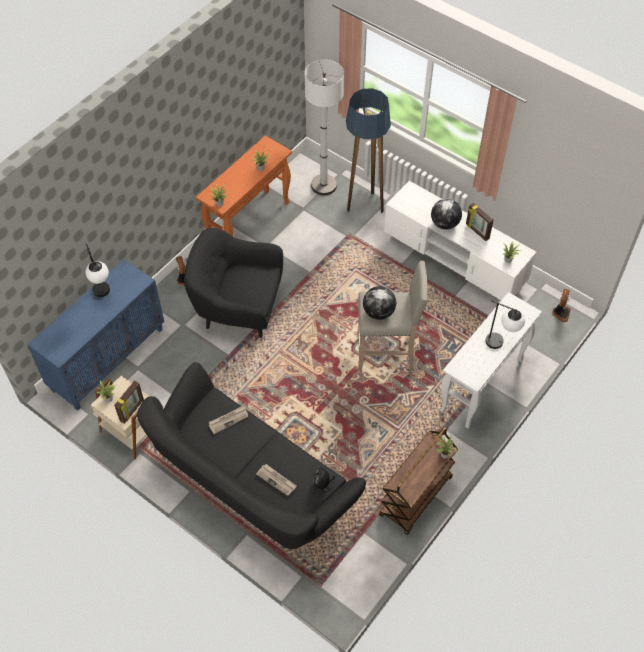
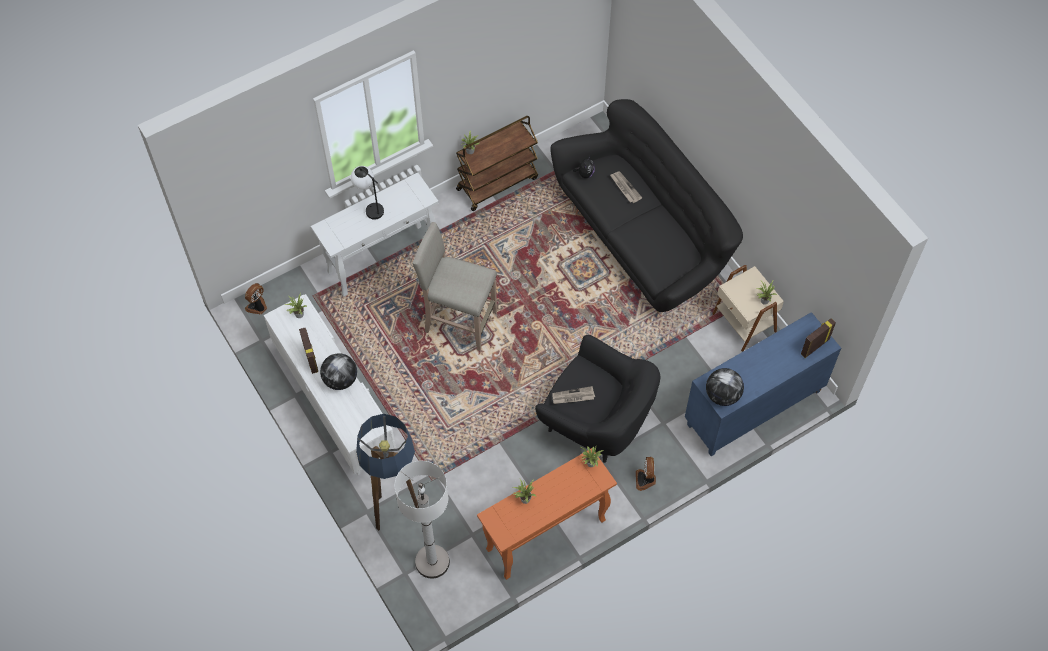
camera: 160 degrees left, 5 degrees up
table lamp [86,244,110,297] -> none
picture frame [114,381,144,424] -> picture frame moved to [801,318,836,358]
newspaper [209,405,248,434] -> newspaper moved to [552,386,595,404]
globe [363,286,396,320] -> globe moved to [706,368,744,406]

